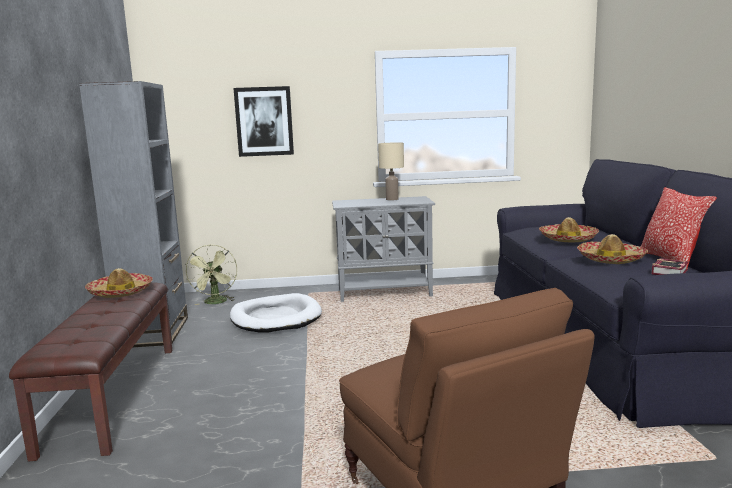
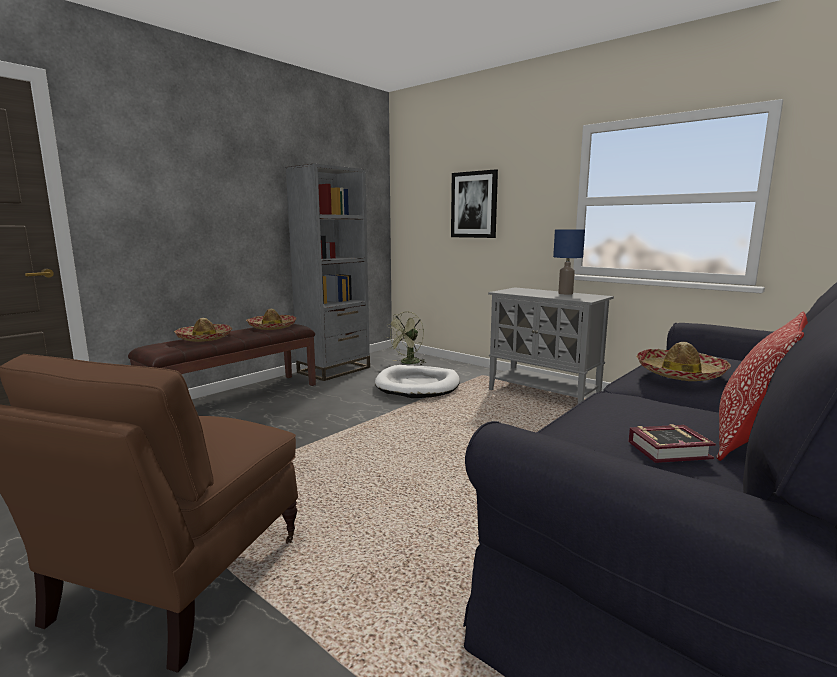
camera: 45 degrees right, 0 degrees up
beige table lamp [378,142,404,201] -> blue table lamp [553,229,585,295]
hat [577,234,648,264] -> hat moved to [174,318,232,342]

